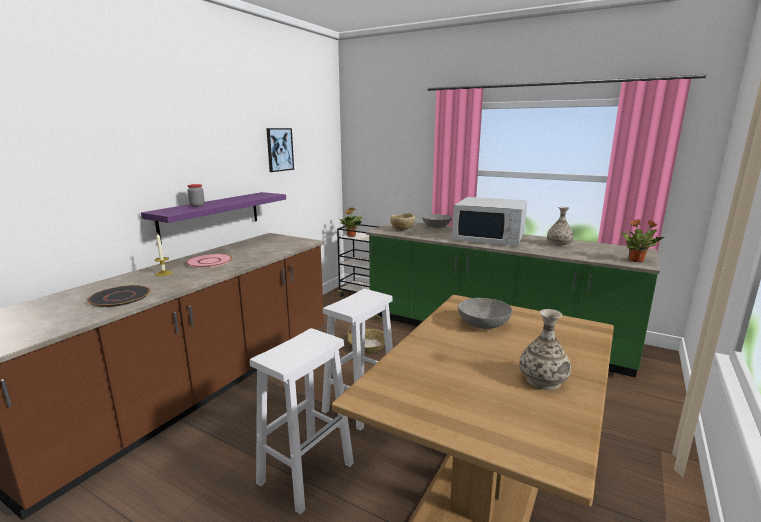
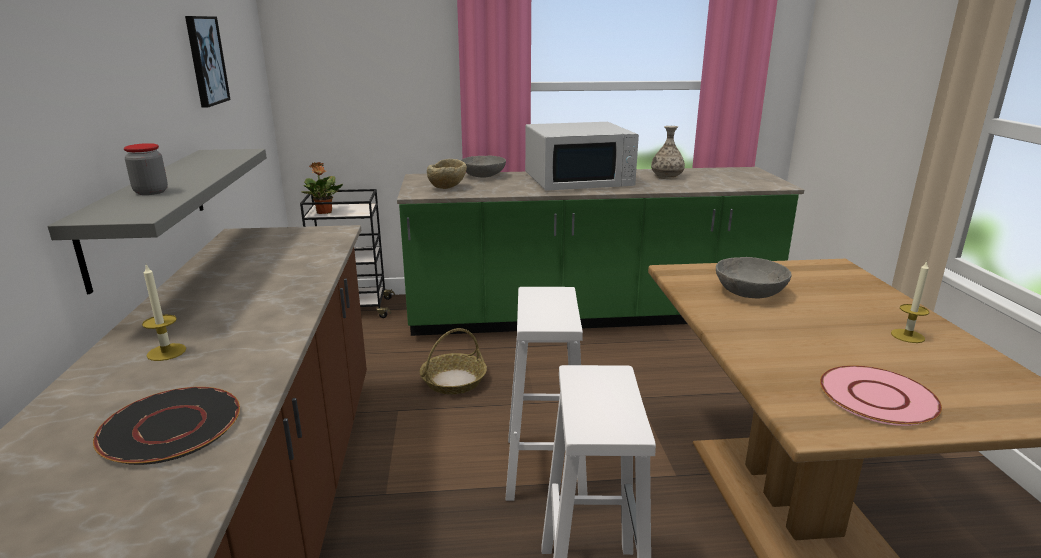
camera: 35 degrees left, 5 degrees up
purple shelf [141,192,286,244] -> grey shelf [48,149,267,294]
pink plate [186,254,232,268] -> pink plate moved to [820,365,942,426]
vase [519,309,571,390] -> candle [891,261,929,343]
potted plant [619,219,664,263] -> none

